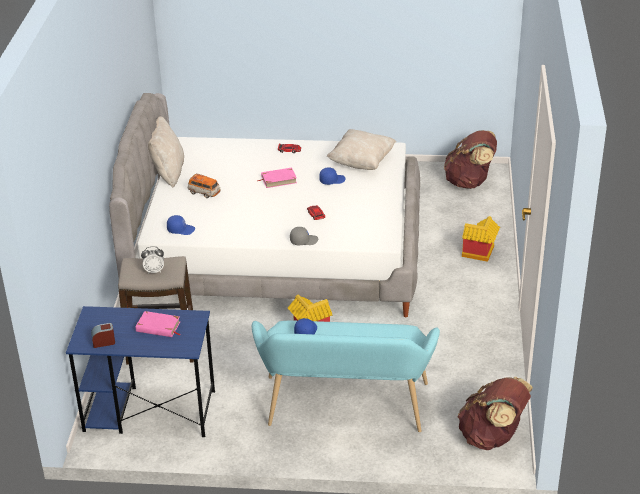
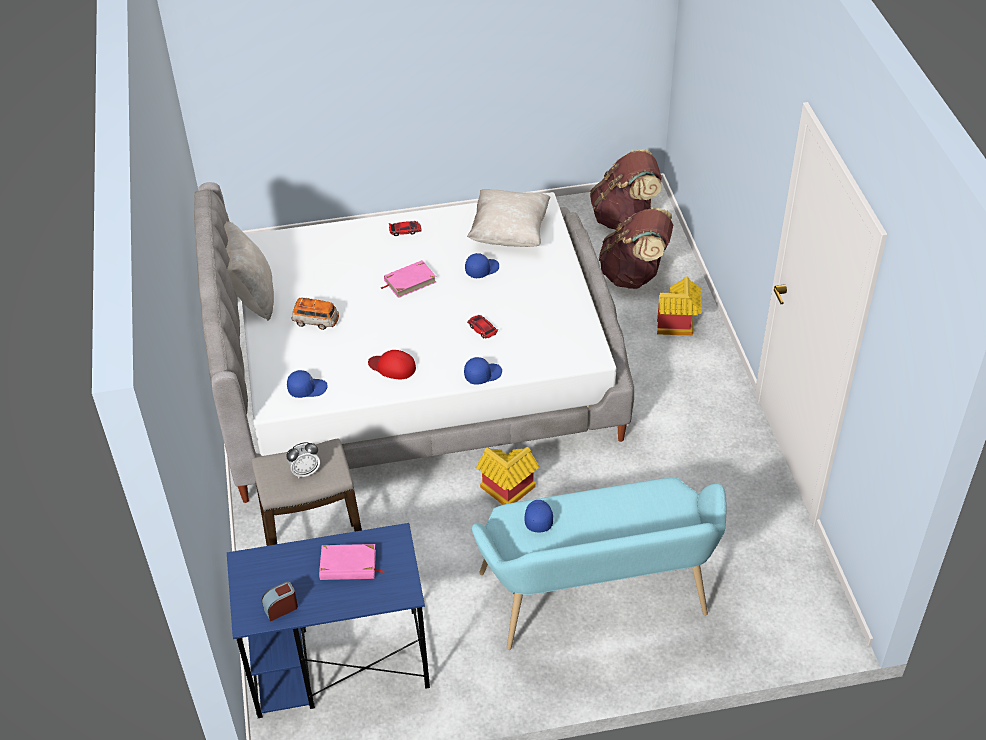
camera: 15 degrees left, 10 degrees up
grey cap [290,227,318,245] -> blue cap [464,357,502,385]
brown backpack [458,377,533,450] -> brown backpack moved to [599,207,673,289]
none -> red cap [368,350,416,379]

